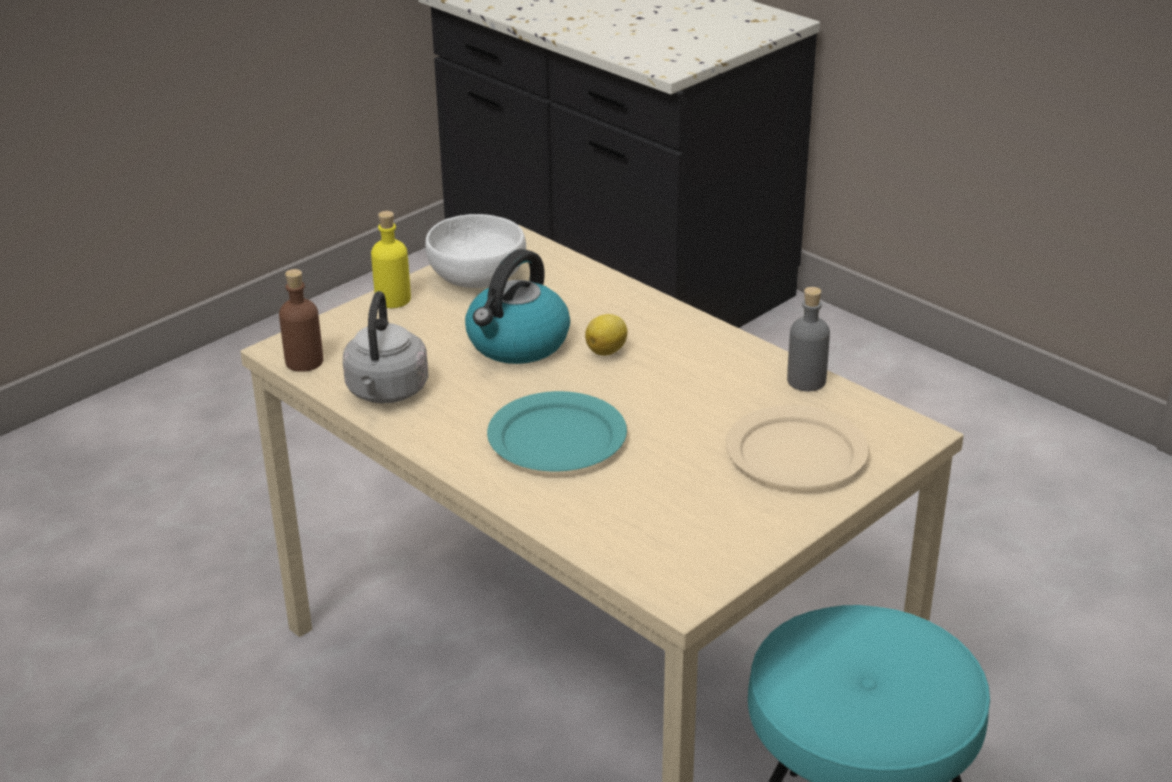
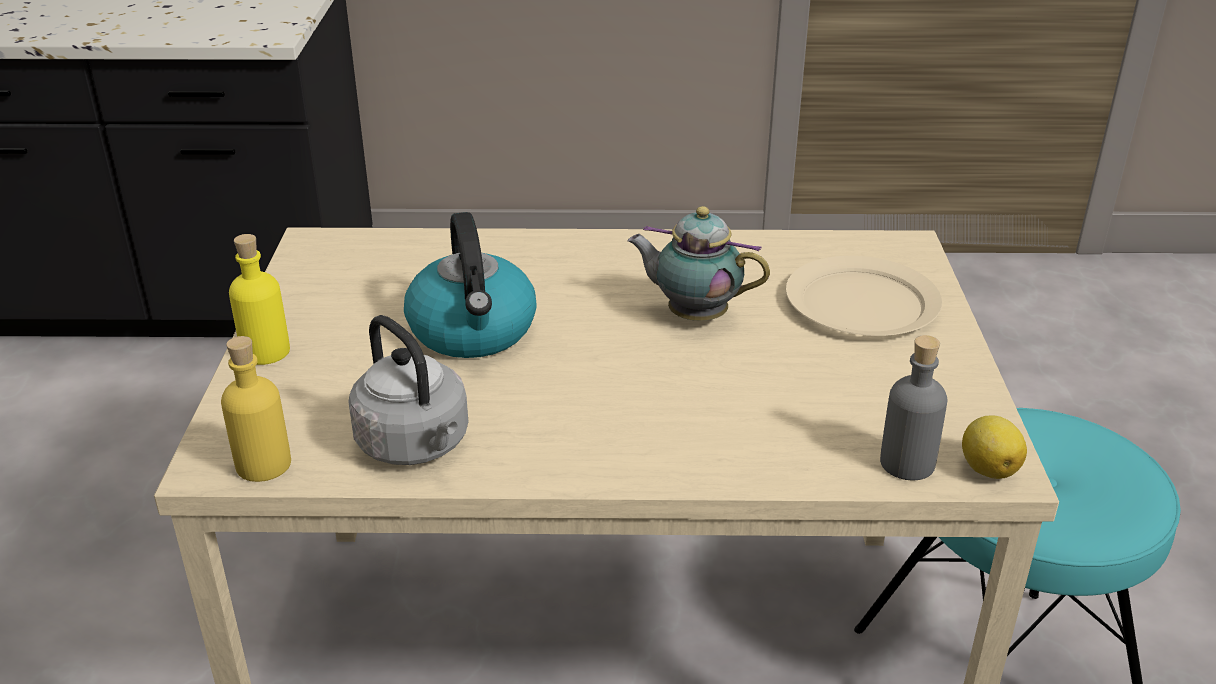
camera: 45 degrees left, 0 degrees up
brown bottle [279,269,323,372] -> yellow bottle [221,336,291,482]
white bowl [425,214,526,288] -> none
turquoise plate [487,391,627,471] -> none
lemon [585,314,628,356] -> lemon moved to [962,415,1027,479]
grey bottle [787,287,830,391] -> grey bottle moved to [880,335,948,480]
none -> teapot [627,206,770,321]

